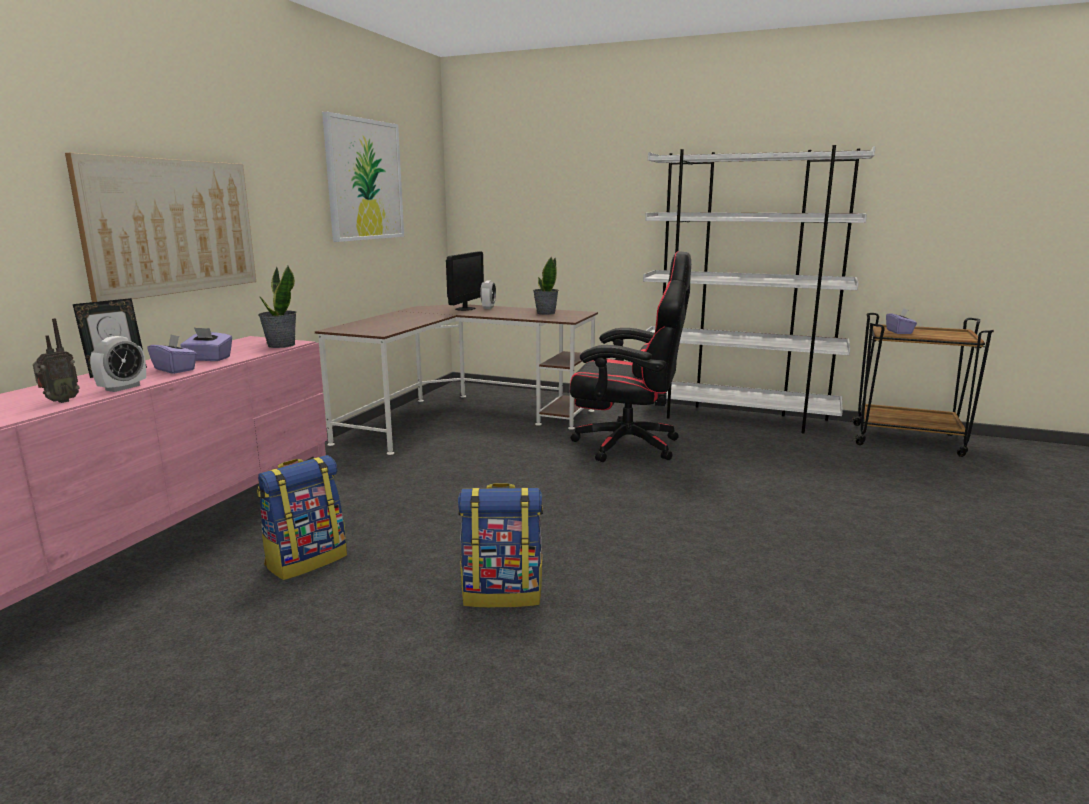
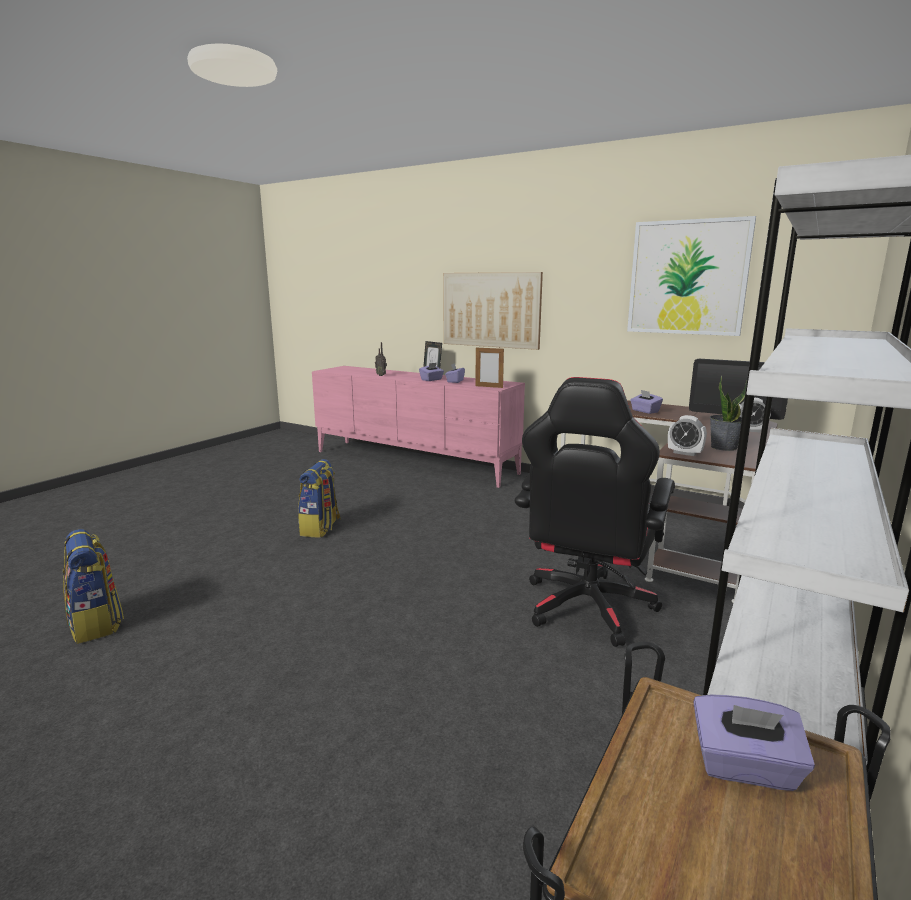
camera: 100 degrees right, 0 degrees up
alarm clock [90,336,146,392] -> alarm clock moved to [668,415,707,456]
backpack [257,455,347,580] -> backpack moved to [63,529,124,644]
potted plant [258,266,297,348] -> picture frame [475,346,504,388]
none -> purple tissue box [630,390,663,414]

